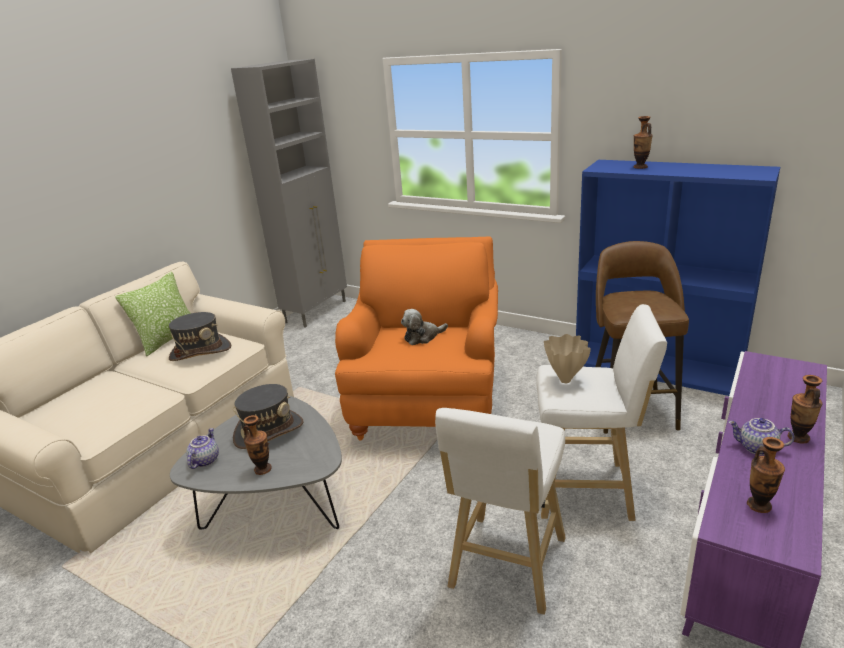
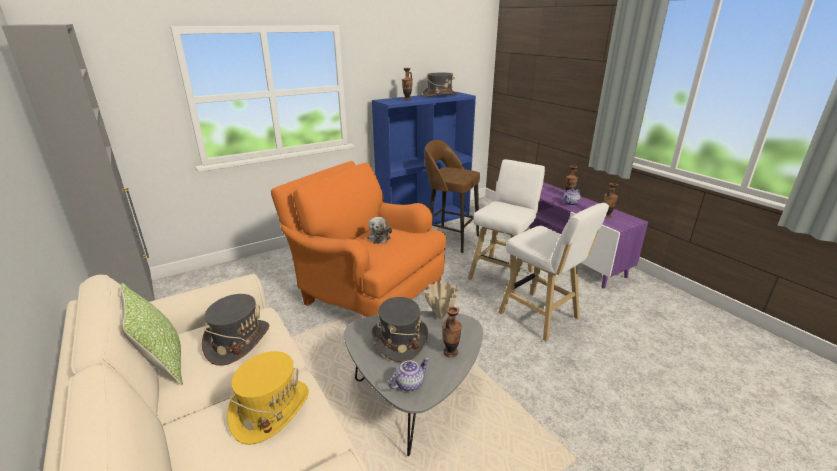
camera: 65 degrees left, 0 degrees up
teapot [186,428,219,469] -> teapot turned 105 degrees clockwise [389,358,429,392]
beige vase [544,334,591,383] -> beige vase moved to [424,281,459,319]
none -> yellow hat [227,351,309,445]
none -> grey hat [422,73,457,97]

